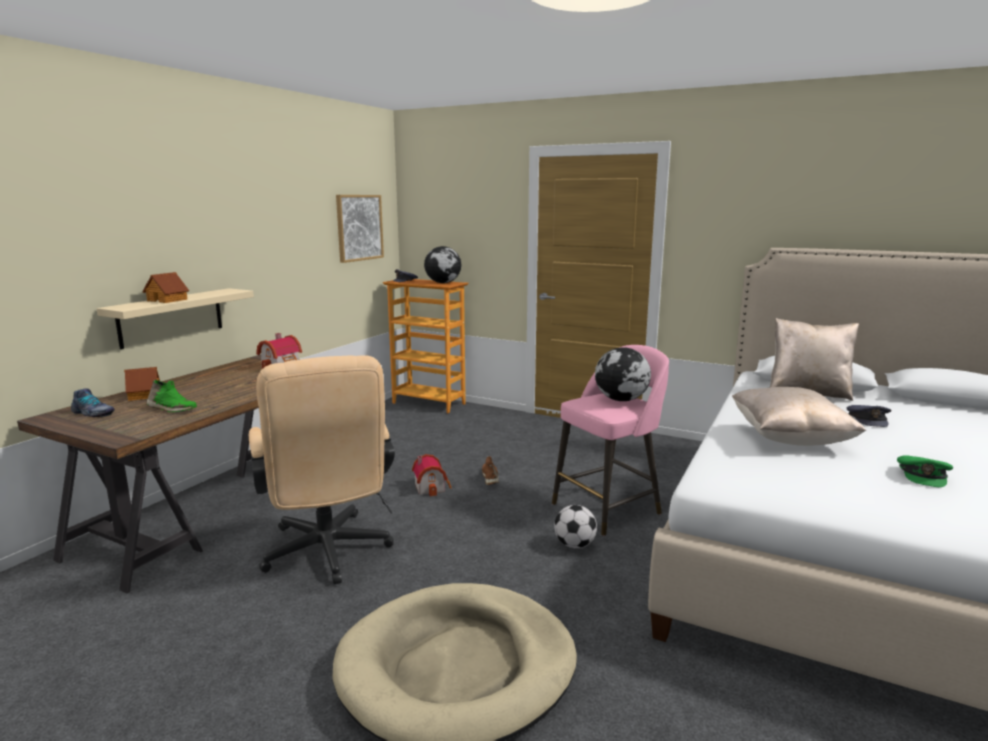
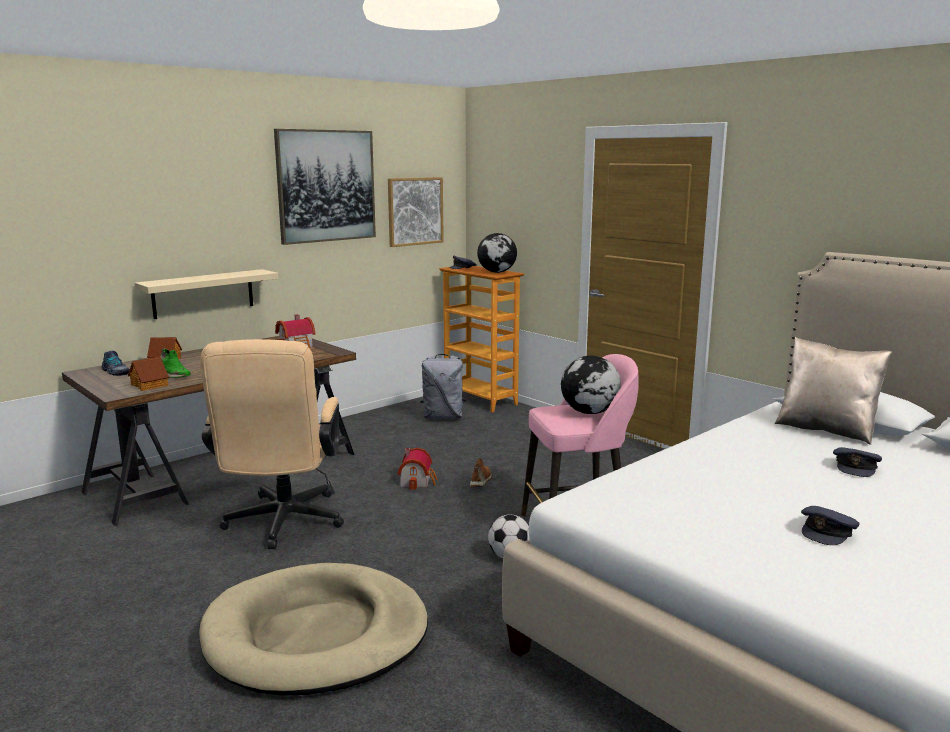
camera: 20 degrees right, 0 degrees up
toy house [142,272,189,303] -> toy house moved to [128,356,169,391]
beige pillow [732,387,866,446] -> none
green cap [897,455,953,487] -> grey cap [801,506,860,545]
none -> picture [274,129,376,245]
none -> grey backpack [420,354,466,419]

